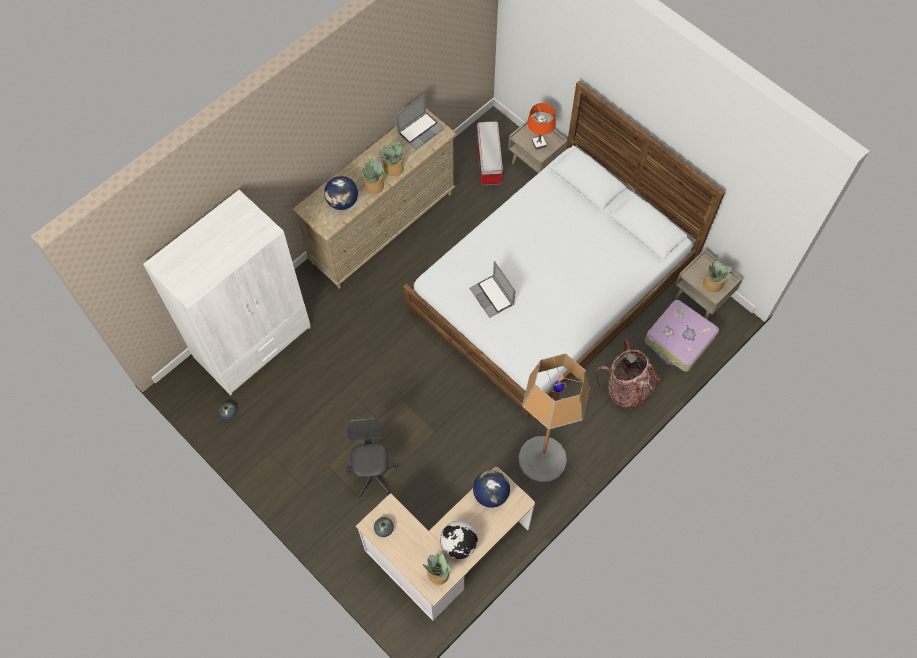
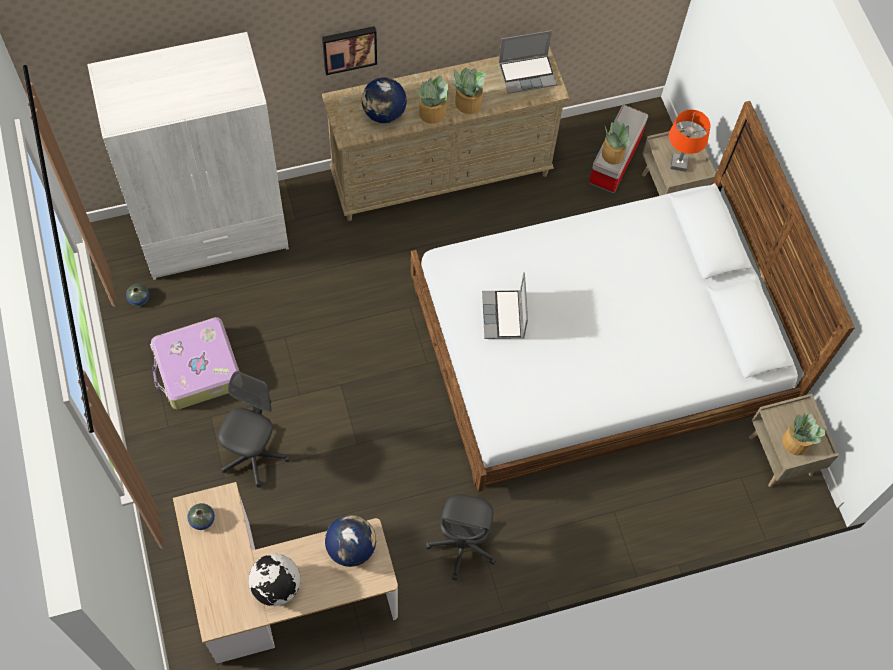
camera: 25 degrees right, 0 degrees up
potted plant [423,553,452,585] -> potted plant moved to [602,120,631,165]
floor lamp [519,354,590,483] -> grey office chair [426,494,496,581]
backpack [596,339,660,409] -> none
suitcase [645,300,719,372] -> suitcase moved to [150,317,240,410]
none -> picture [322,26,377,75]

